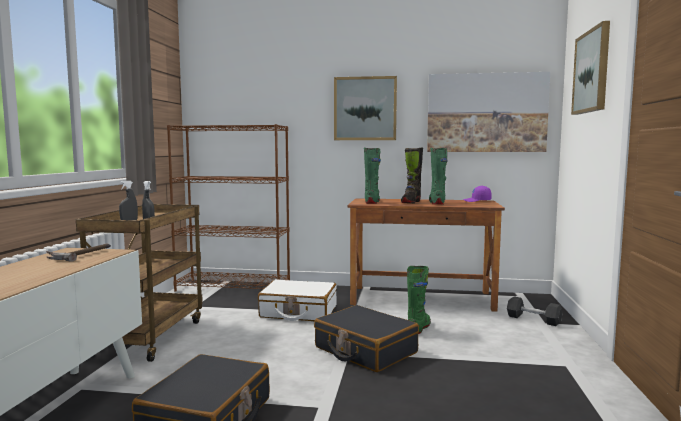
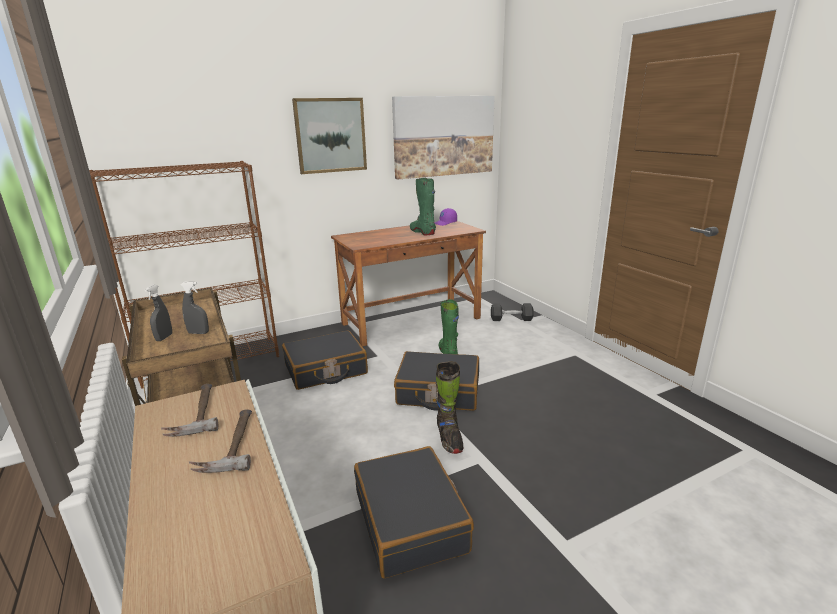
camera: 35 degrees left, 15 degrees up
white suitcase [258,279,337,321] -> black suitcase [282,330,368,390]
green boot [364,148,381,204] -> none
black boot [401,147,423,203] -> black boot moved to [436,361,464,454]
picture [571,21,610,115] -> none
none -> hammer [189,410,252,473]

